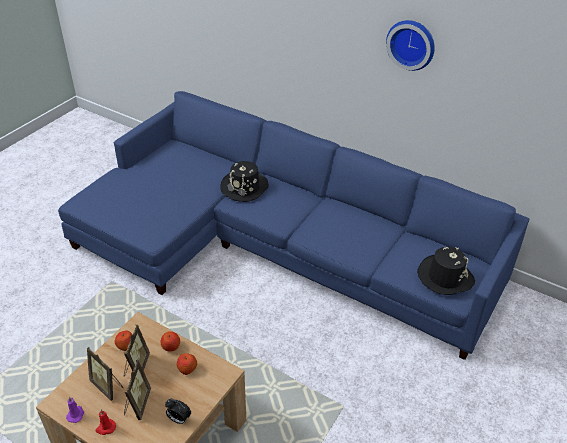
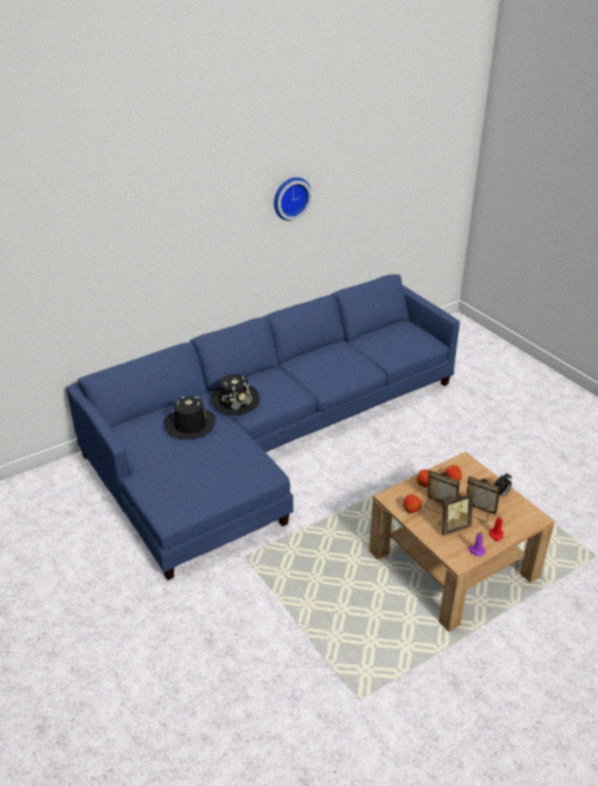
camera: 65 degrees left, 5 degrees down
black hat [417,247,475,295] -> black hat moved to [164,396,216,440]

